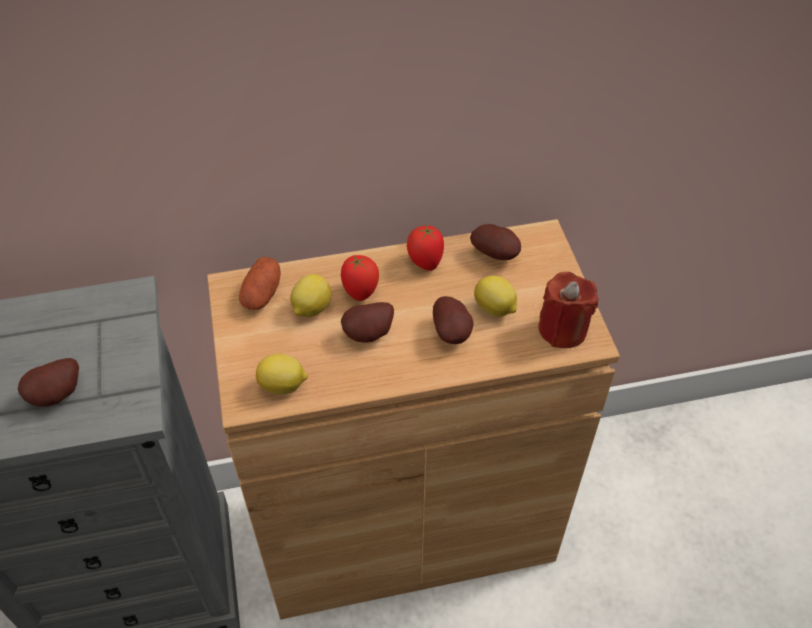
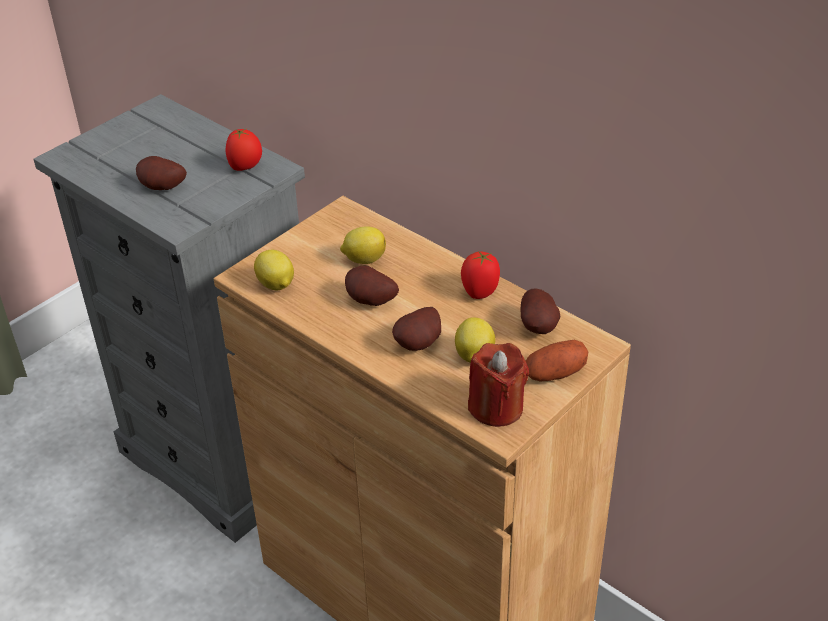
camera: 55 degrees right, 10 degrees down
potato [239,257,281,310] -> potato moved to [526,340,588,381]
tomato [341,255,379,301] -> tomato moved to [226,129,262,171]

